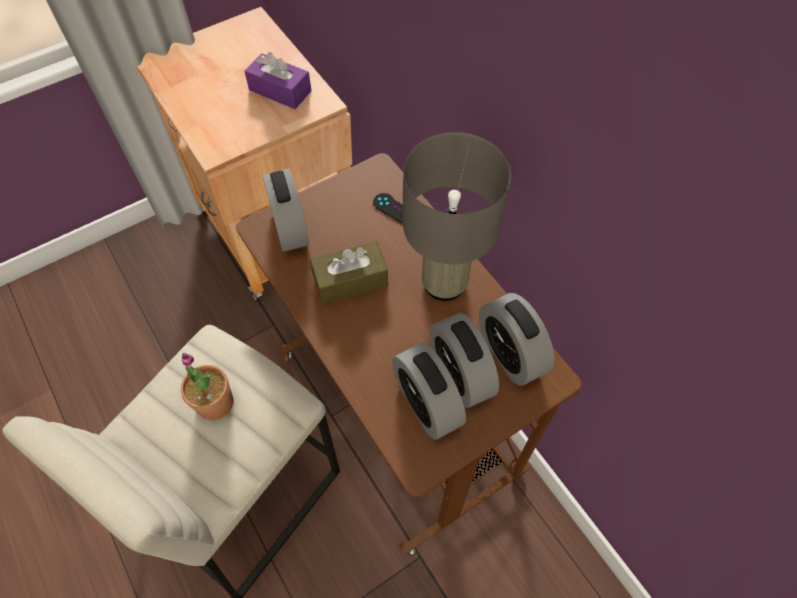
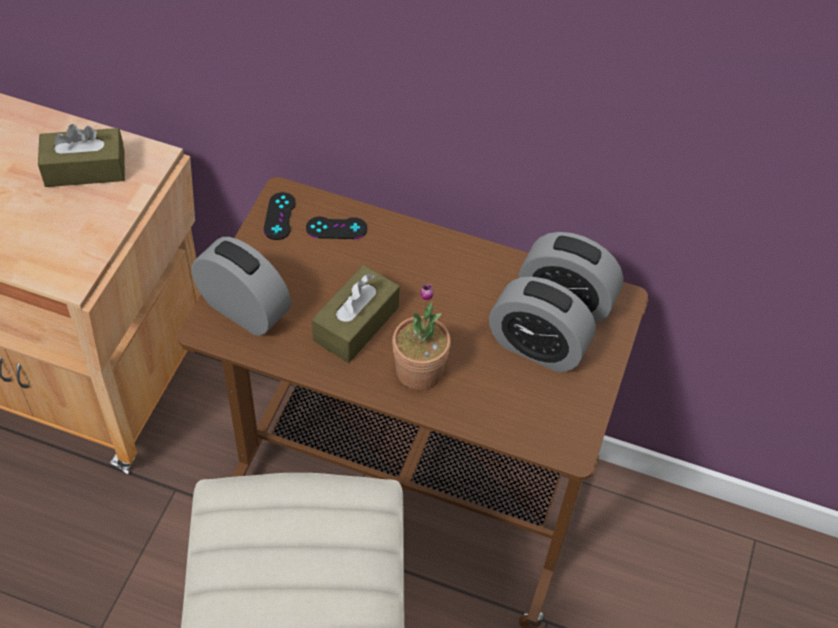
camera: 40 degrees left, 5 degrees down
potted plant [181,353,233,420] -> potted plant moved to [392,284,451,390]
purple tissue box [244,52,311,109] -> brown tissue box [38,124,125,187]
alarm clock [392,342,466,440] -> none
grey table lamp [403,132,511,301] -> none
none -> black game controller [263,192,296,240]

